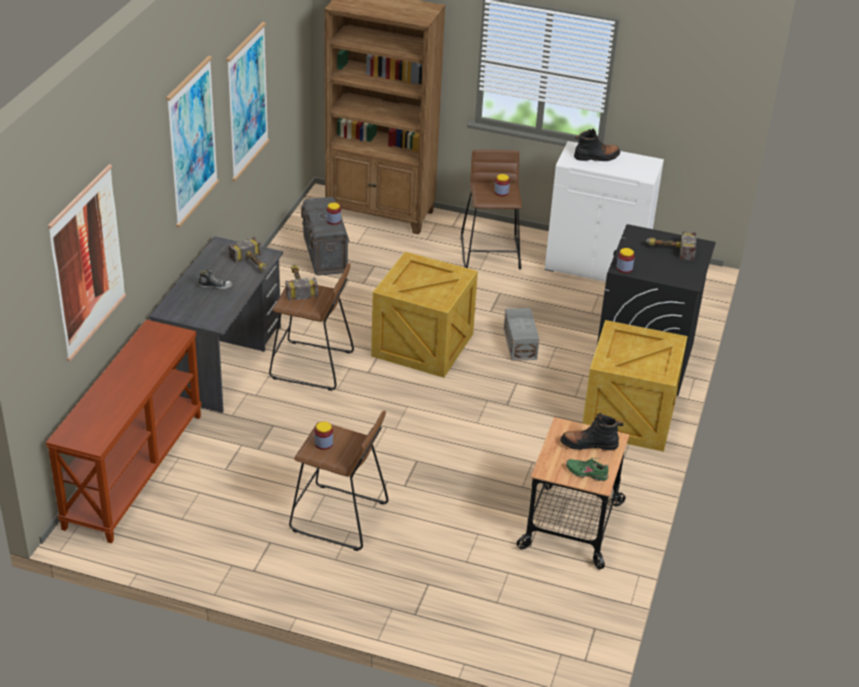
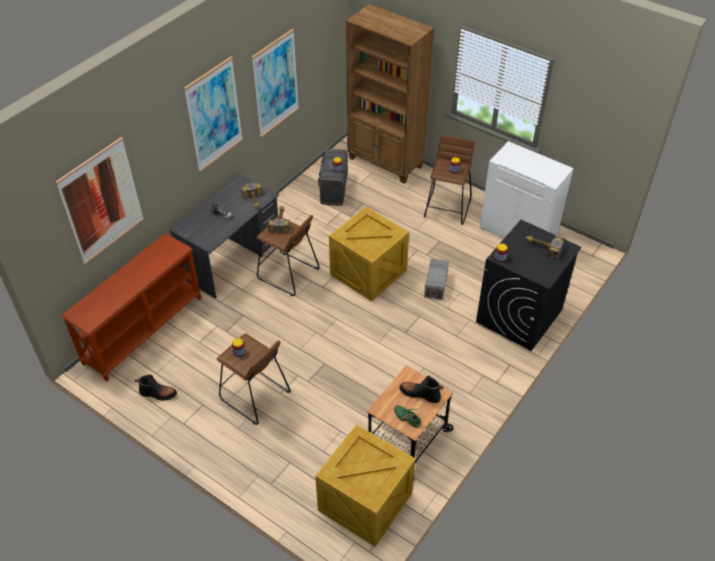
camera: 20 degrees right, 10 degrees up
black boot [574,128,620,161] -> black boot moved to [135,374,177,401]
crate [582,320,688,452] -> crate moved to [315,425,416,547]

